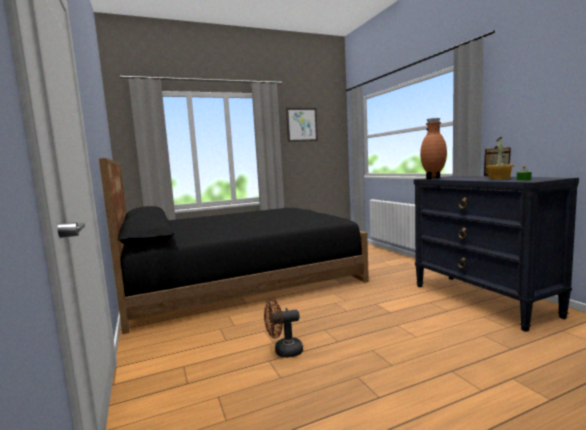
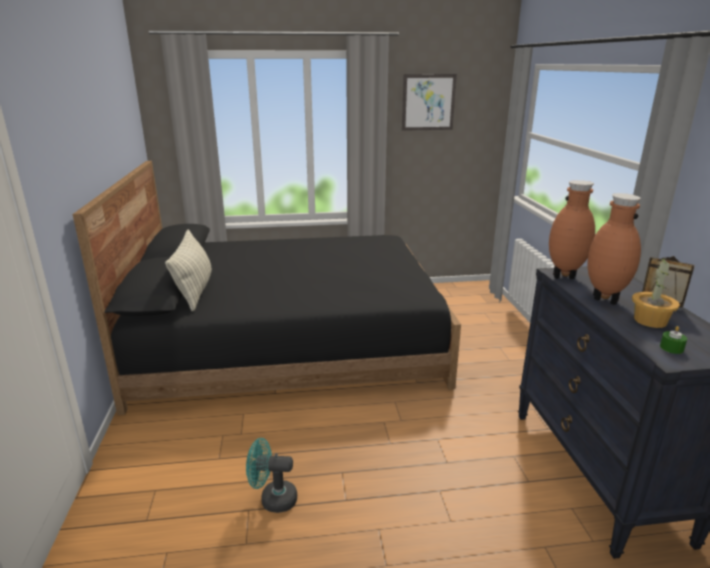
camera: 15 degrees right, 15 degrees up
brown fan [264,299,303,358] -> turquoise fan [246,438,297,513]
none -> pillow [165,229,212,312]
none -> brown vase [588,193,641,305]

